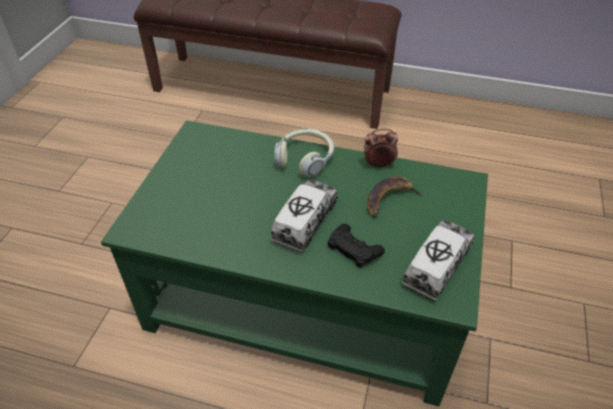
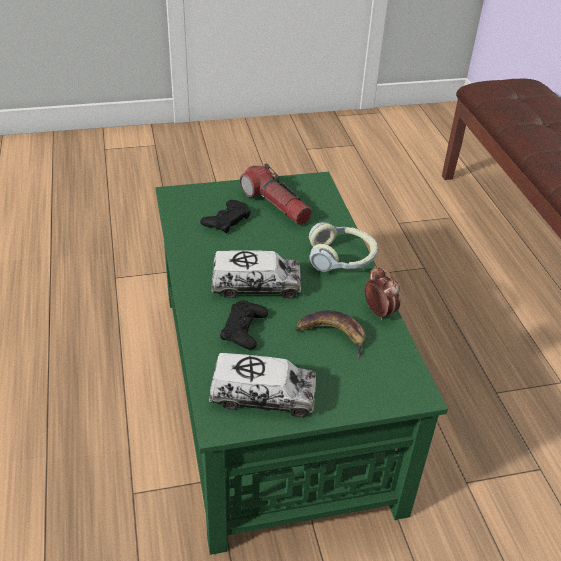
camera: 60 degrees right, 5 degrees down
none -> black game controller [200,200,251,233]
none -> flashlight [240,163,312,225]

